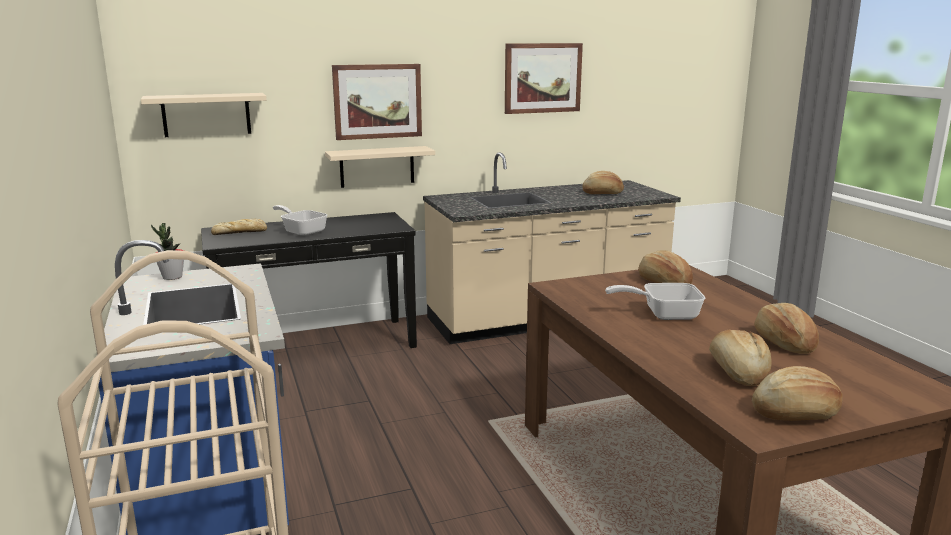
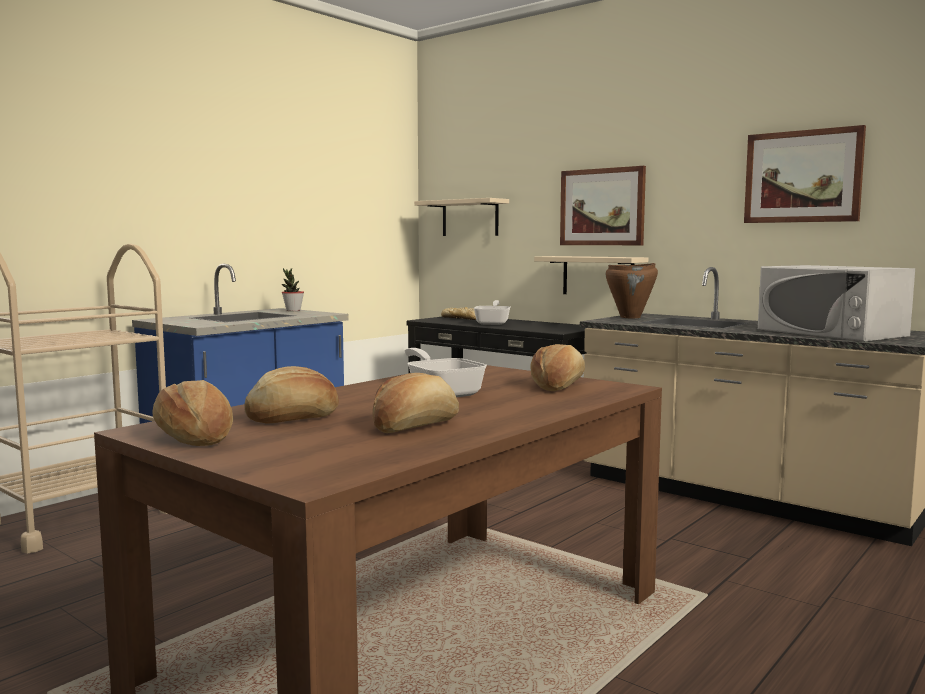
camera: 60 degrees right, 10 degrees down
bread [583,171,624,194] -> white microwave [758,265,915,341]
none -> brown cooking pot [606,263,658,318]

